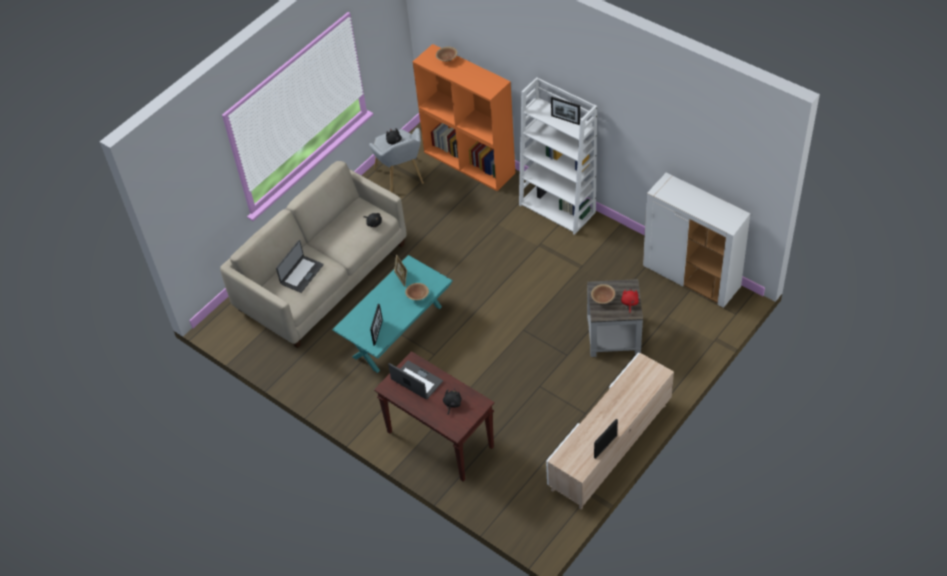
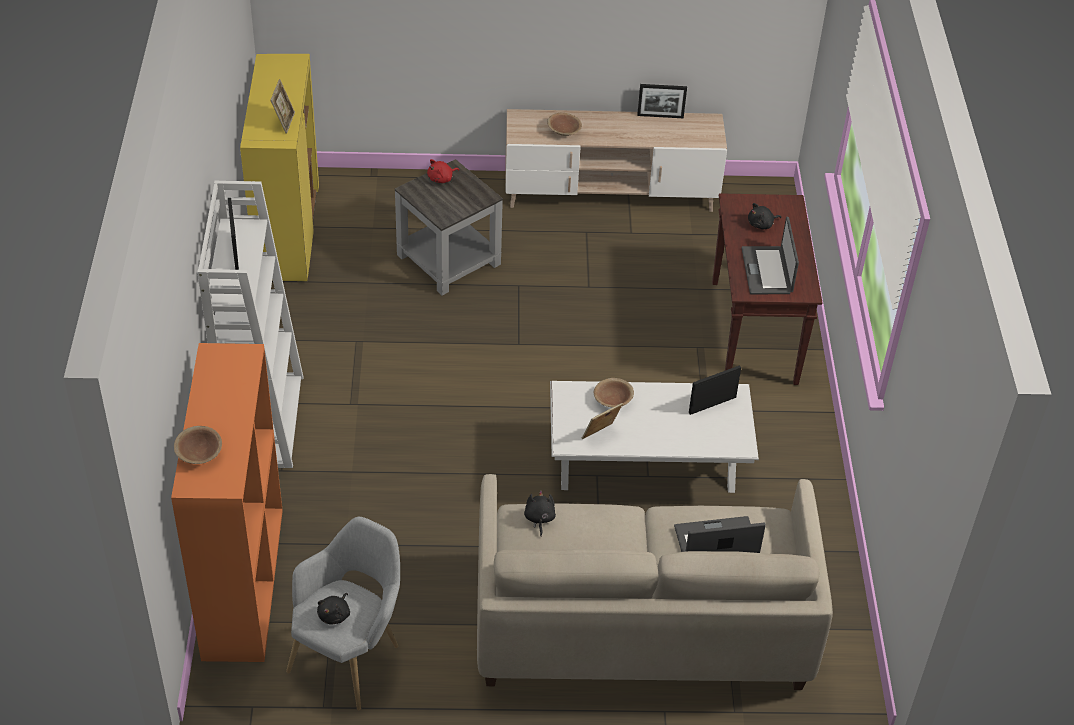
camera: 135 degrees left, 5 degrees down
turquoise coffee table [332,255,453,373] -> white coffee table [550,381,759,493]
brown bowl [591,284,615,304] -> brown bowl moved to [547,112,582,136]
white cabinet [643,173,751,308] -> yellow cabinet [240,54,319,282]
none -> picture frame [270,79,295,133]

